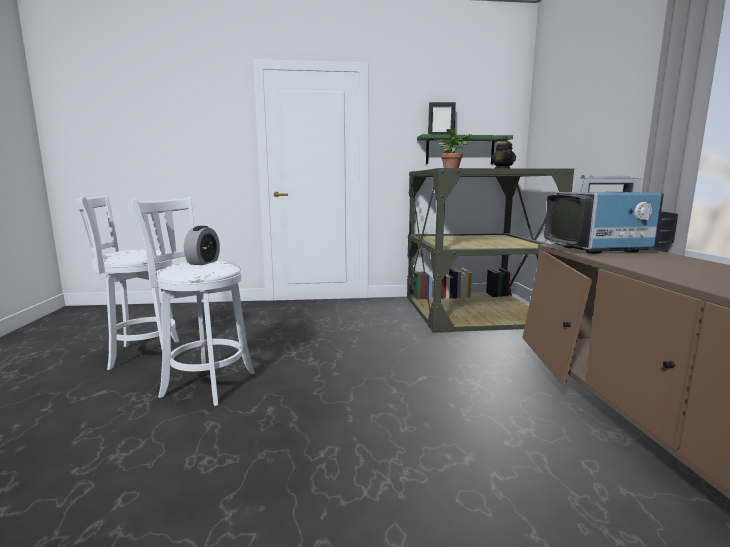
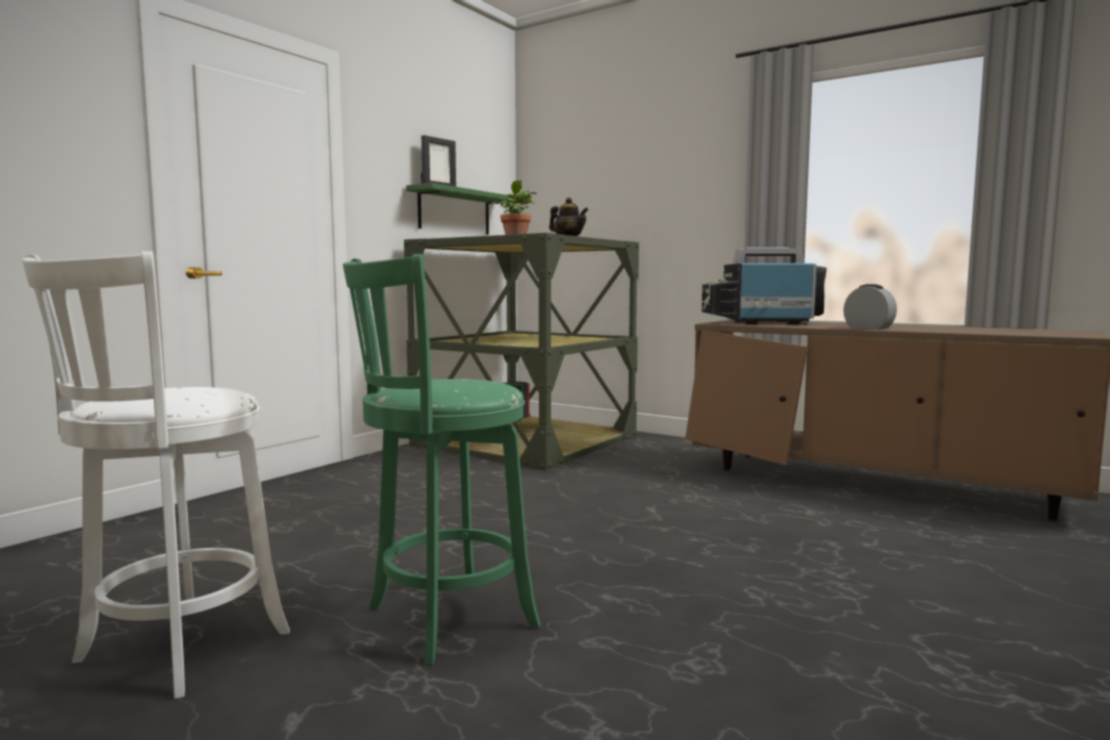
camera: 50 degrees left, 5 degrees down
white stool [131,197,255,406] -> green stool [343,254,541,666]
alarm clock [184,226,220,265] -> alarm clock moved to [843,284,897,329]
television [544,175,678,254] -> television turned 120 degrees counterclockwise [702,246,827,324]

